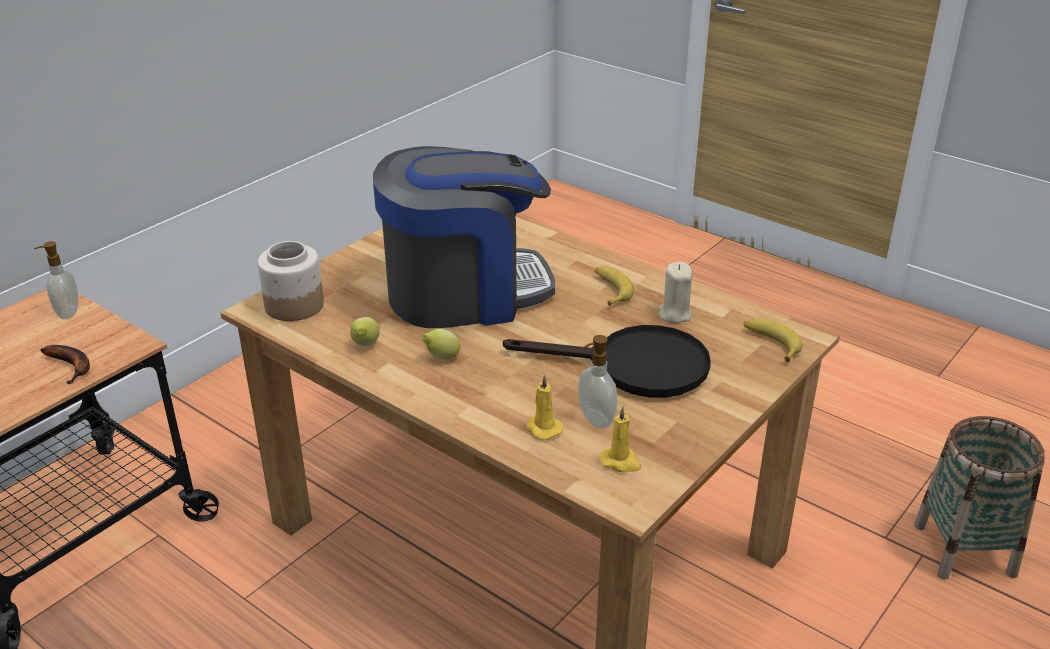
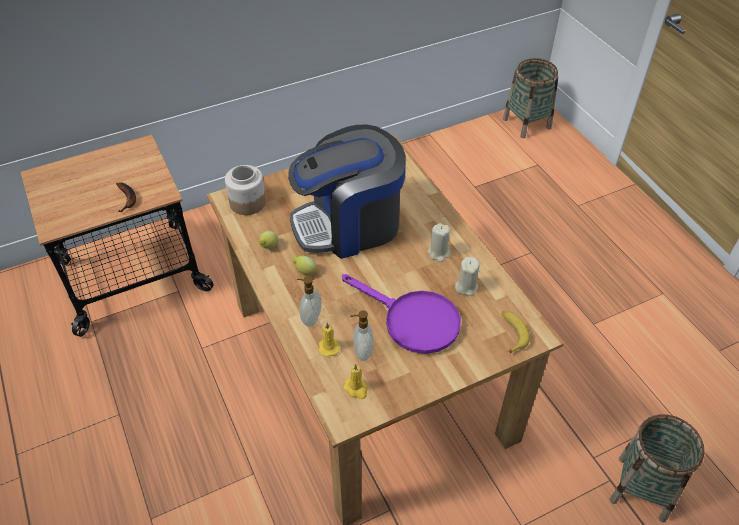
camera: 25 degrees right, 15 degrees up
soap dispenser [34,241,78,319] -> soap dispenser moved to [297,277,321,327]
coffee machine [373,146,555,328] -> coffee machine turned 150 degrees clockwise [288,124,406,259]
black frying pan [503,325,711,398] -> purple frying pan [342,274,461,354]
banana [595,266,634,306] -> beige candle [428,223,450,262]
none -> basket [503,58,558,138]

